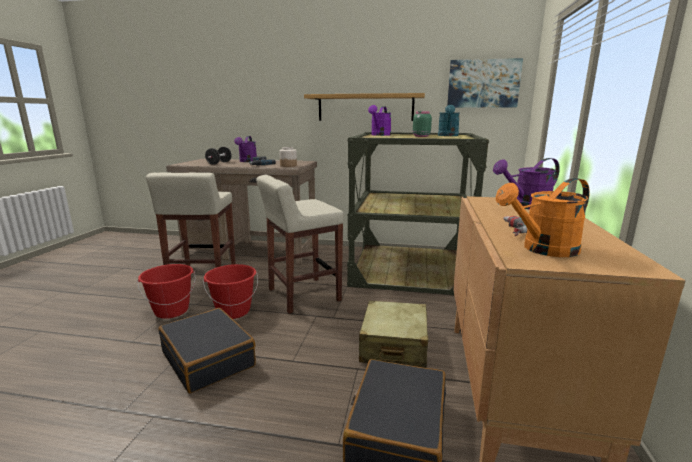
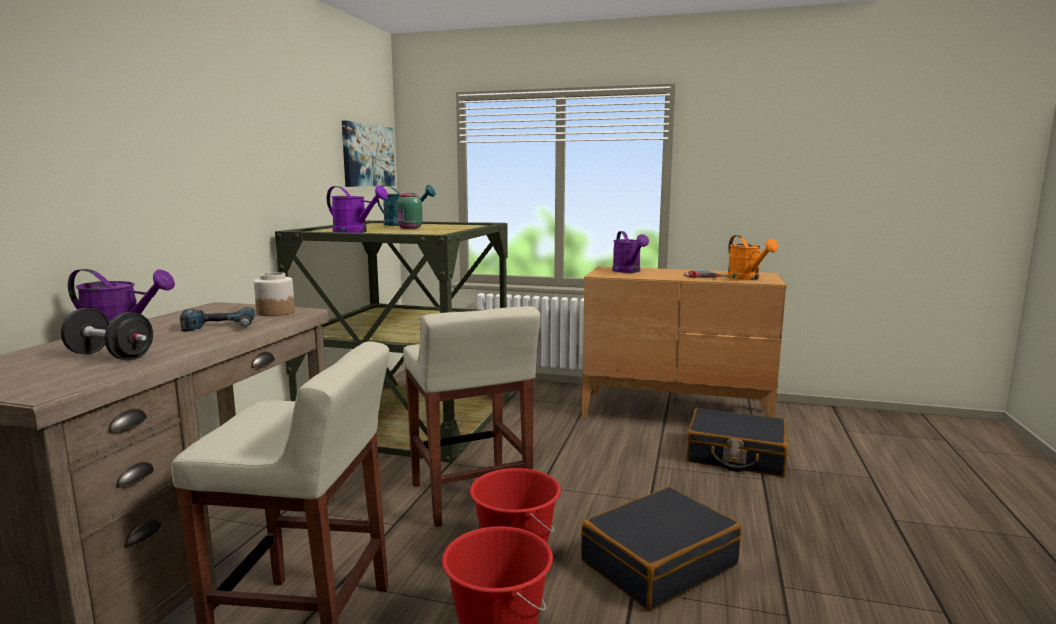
camera: 85 degrees left, 5 degrees down
shelf [304,93,425,121] -> none
beige suitcase [359,300,429,368] -> none

